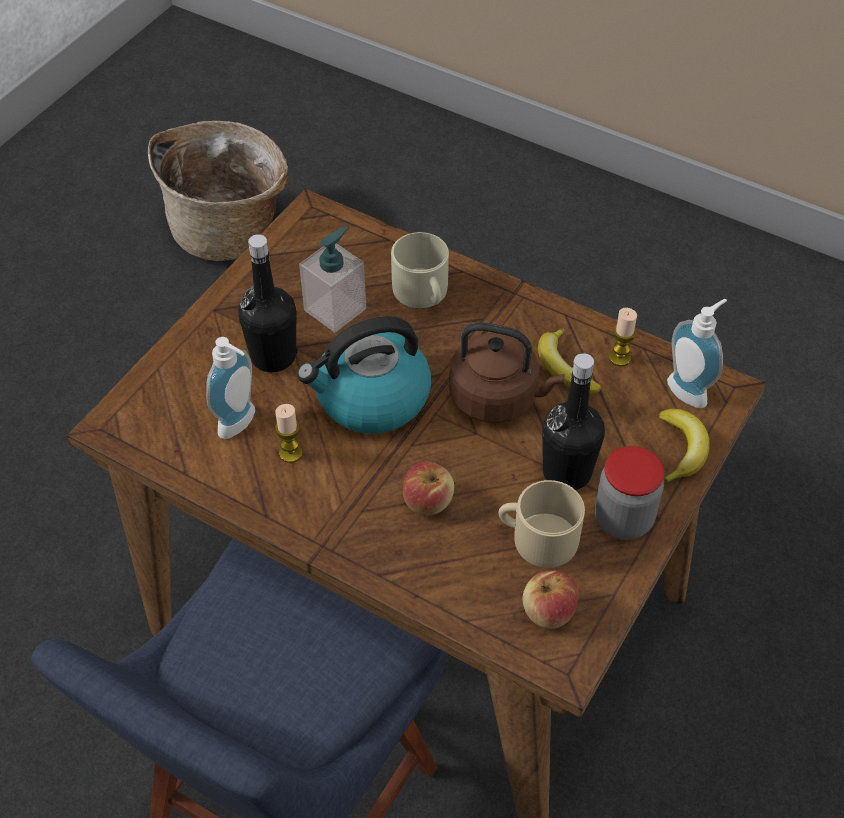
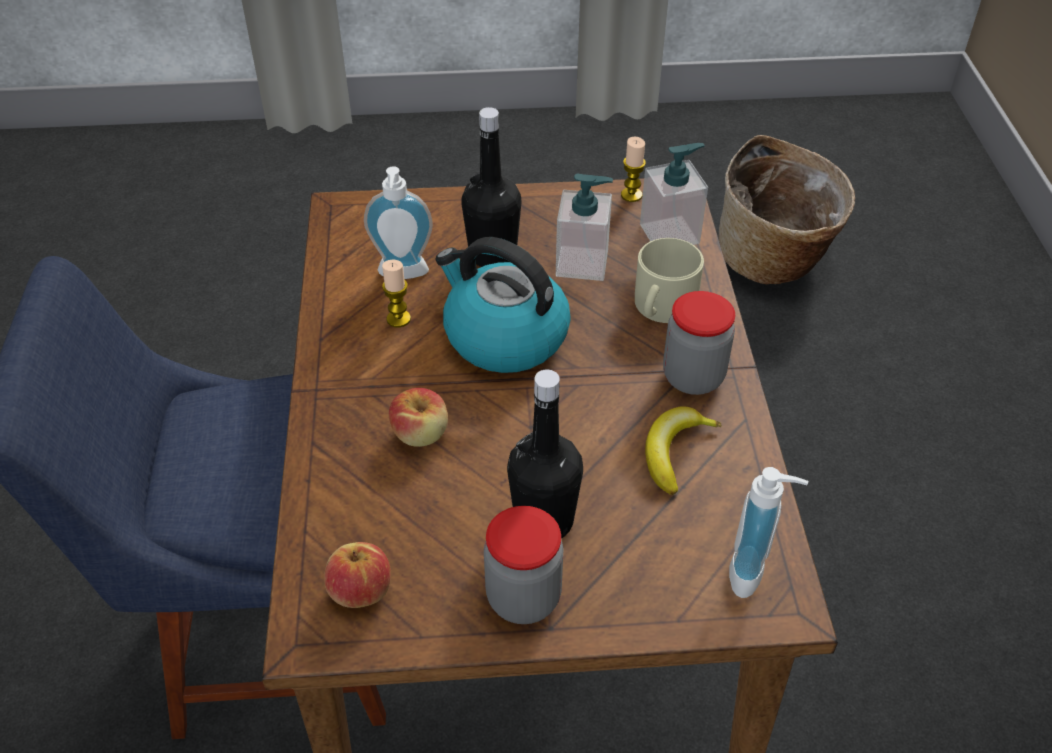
camera: 55 degrees right, 5 degrees down
brown kettle [449,323,565,423] -> none
beige mug [498,480,585,568] -> none
candle [609,308,637,366] -> candle moved to [621,137,646,202]
banana [659,409,710,483] -> none
none -> soap dispenser [640,143,708,245]
none -> jar [663,291,735,395]

